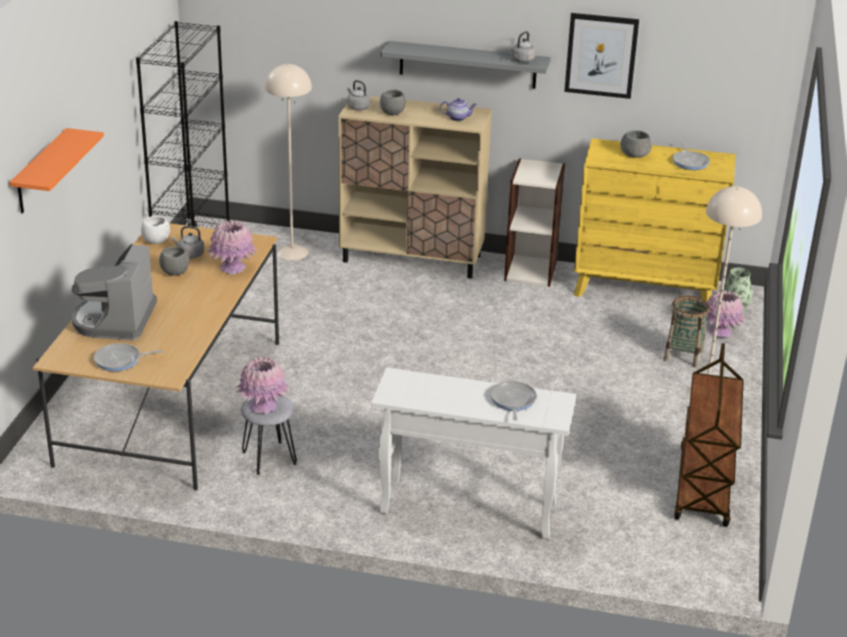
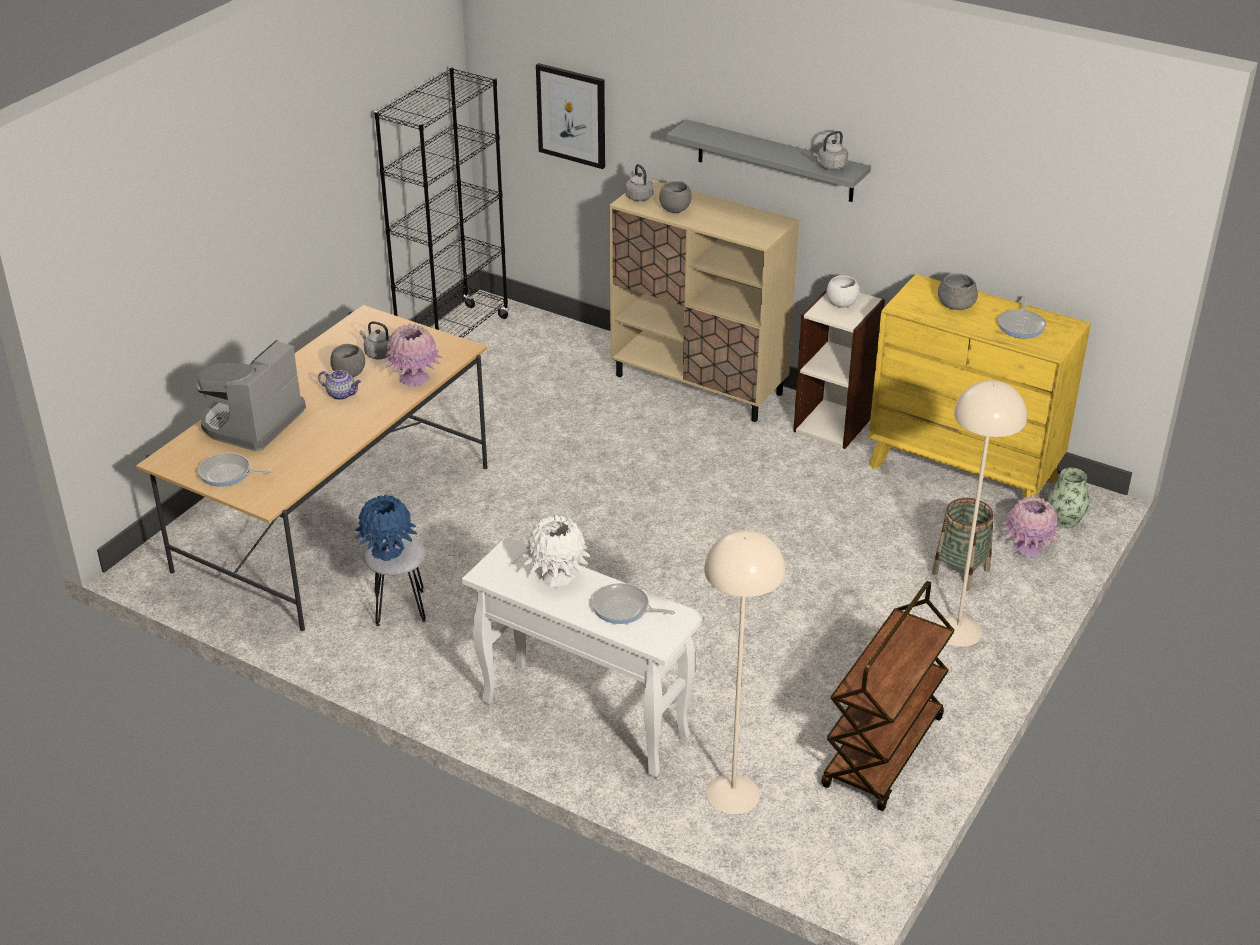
camera: 20 degrees right, 5 degrees up
orange shelf [9,128,104,213] -> none
white bowl [141,216,170,244] -> white bowl moved to [827,275,860,308]
pink vase [236,357,289,414] -> blue vase [355,495,417,561]
beige floor lamp [265,64,312,260] -> beige floor lamp moved to [704,530,785,814]
teapot [440,98,477,121] -> teapot moved to [318,370,361,400]
frying pan [490,381,537,421] -> frying pan turned 90 degrees counterclockwise [592,583,675,624]
picture [564,13,639,99] -> picture moved to [536,63,605,169]
none -> white vase [523,516,590,588]

